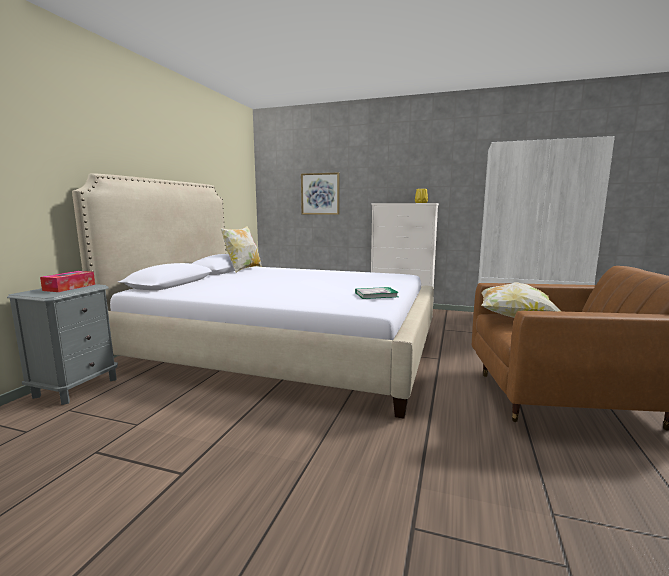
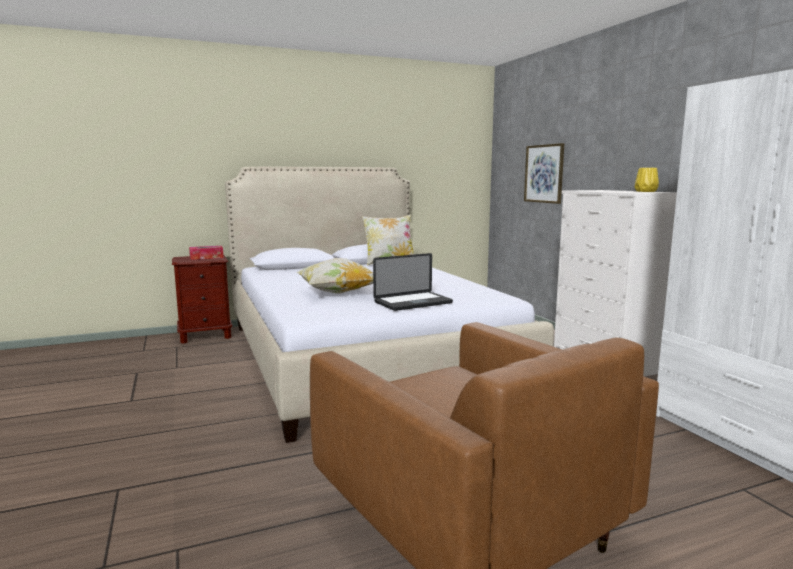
camera: 50 degrees right, 0 degrees up
grey nightstand [7,284,118,405] -> brown nightstand [172,255,232,344]
book [355,287,399,299] -> none
pillow [481,282,562,318] -> pillow moved to [296,258,373,294]
none -> laptop [373,253,453,311]

